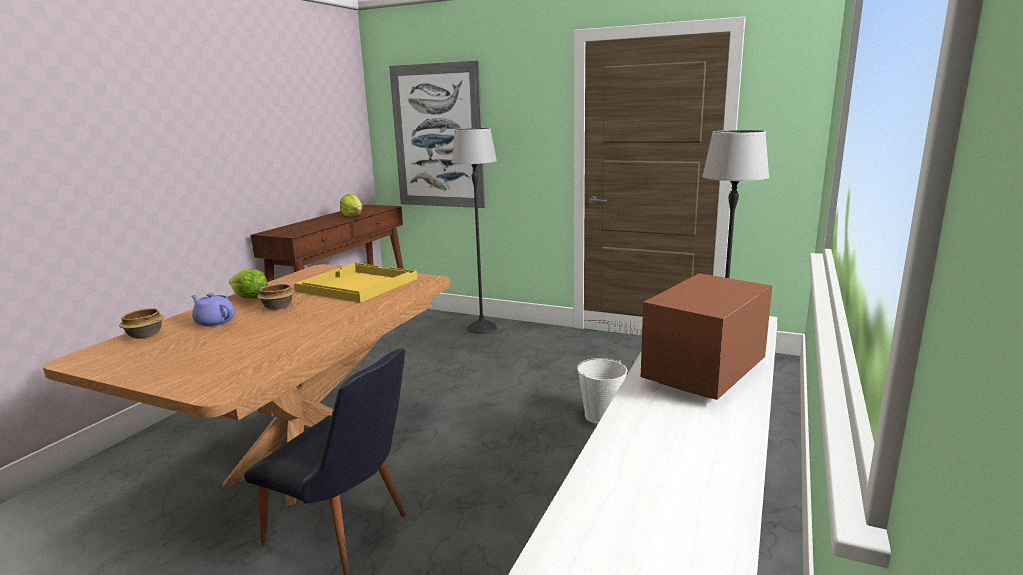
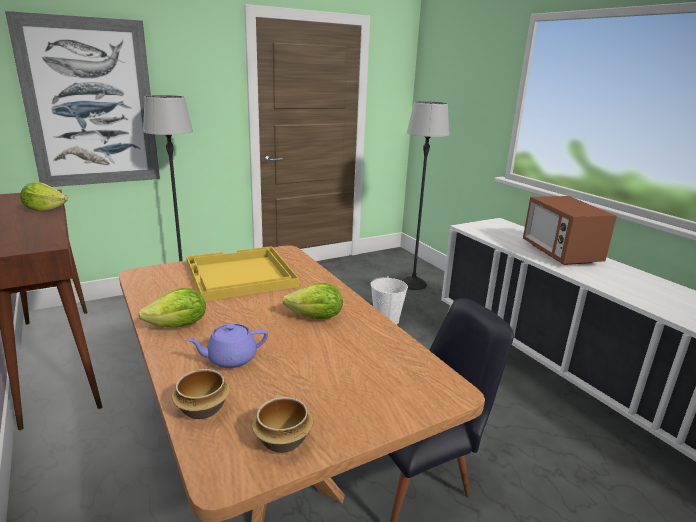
camera: 55 degrees left, 5 degrees up
bowl [257,284,295,310] -> bowl moved to [252,397,313,453]
none -> lettuce [282,283,343,319]

